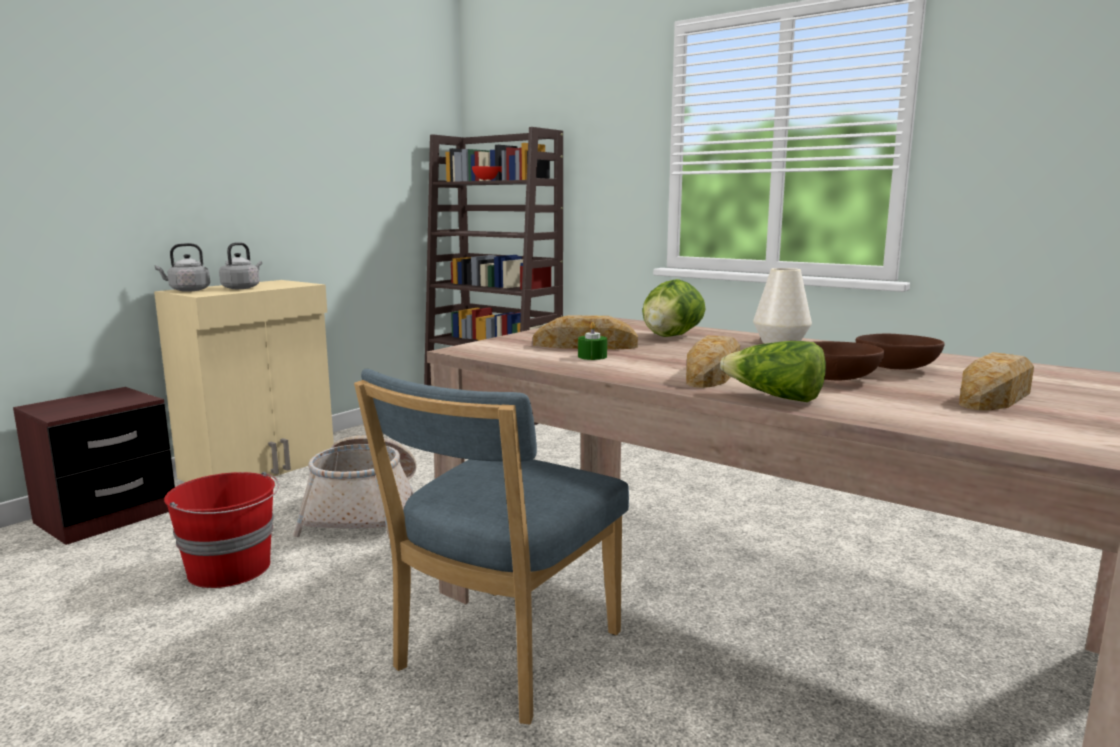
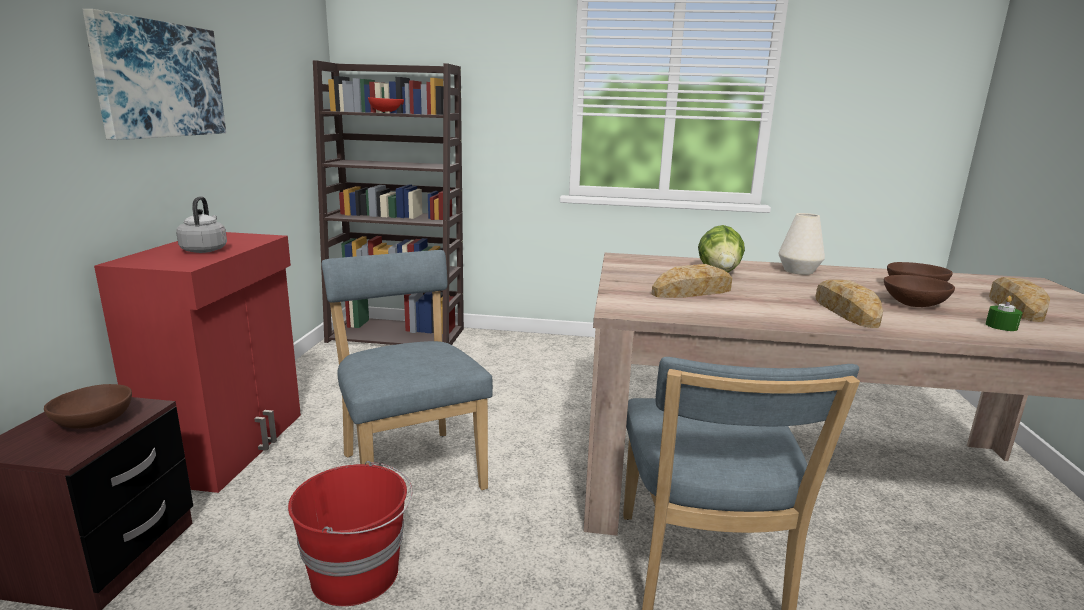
camera: 30 degrees left, 5 degrees up
beige cabinet [154,280,334,482] -> red cabinet [94,232,301,493]
grey kettle [155,243,210,292] -> none
basket [293,436,417,539] -> blue chair [322,250,493,490]
green candle [578,322,607,360] -> green candle moved to [985,296,1023,331]
lettuce [720,341,826,402] -> none
none -> brown bowl [44,384,132,429]
none -> picture [82,9,226,140]

